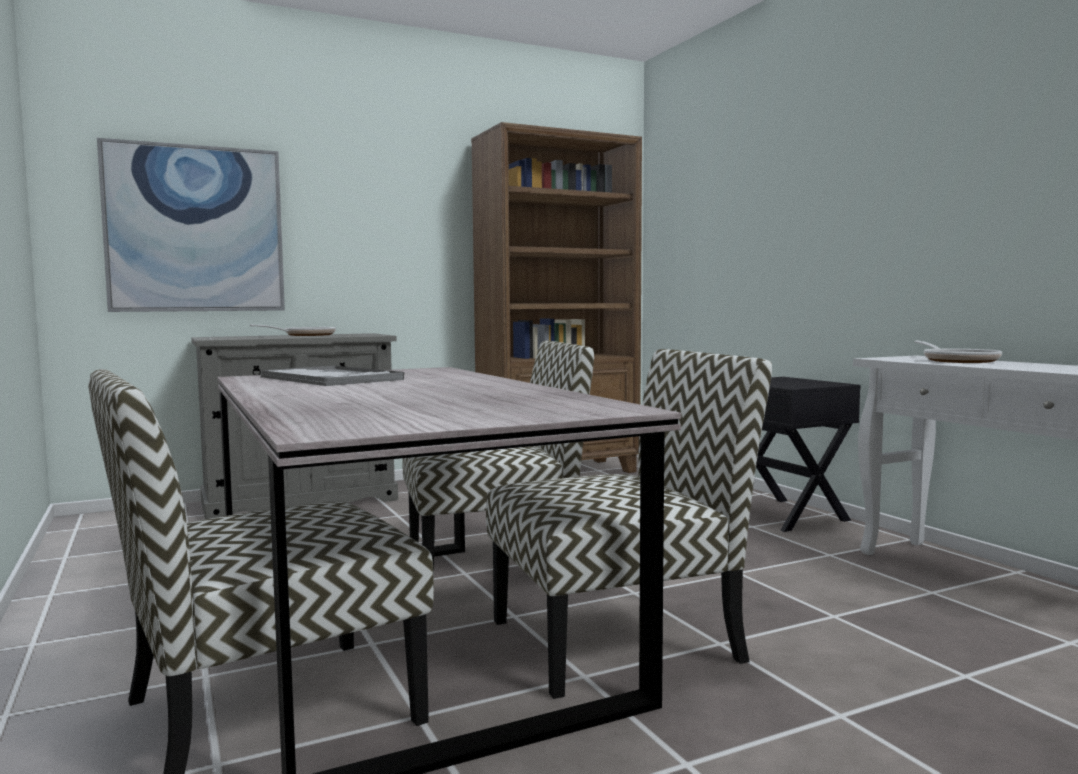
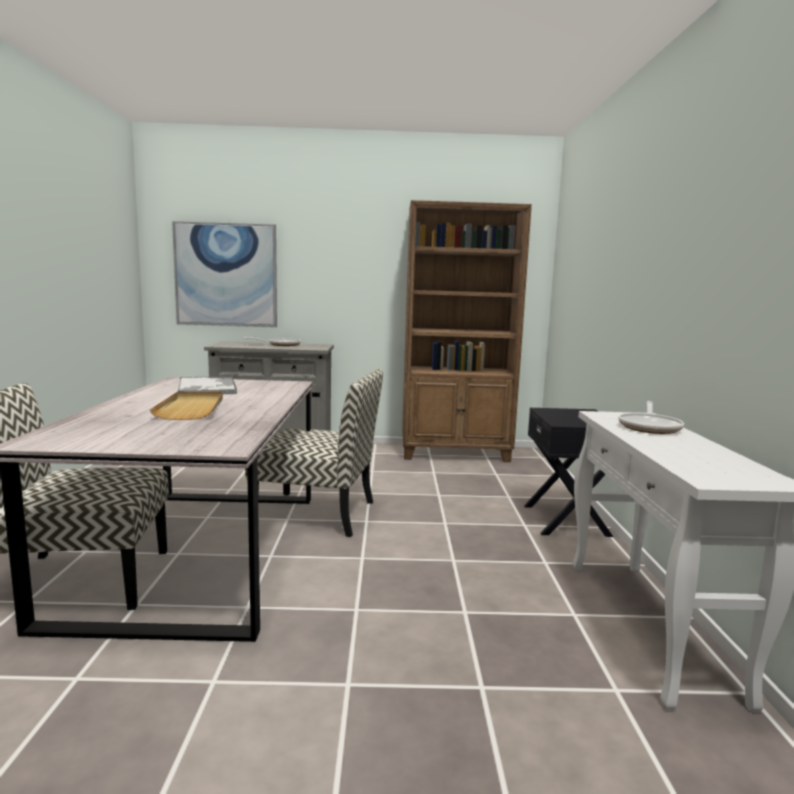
camera: 25 degrees right, 5 degrees up
chair [486,349,772,699] -> none
none -> beige tray [150,392,223,420]

